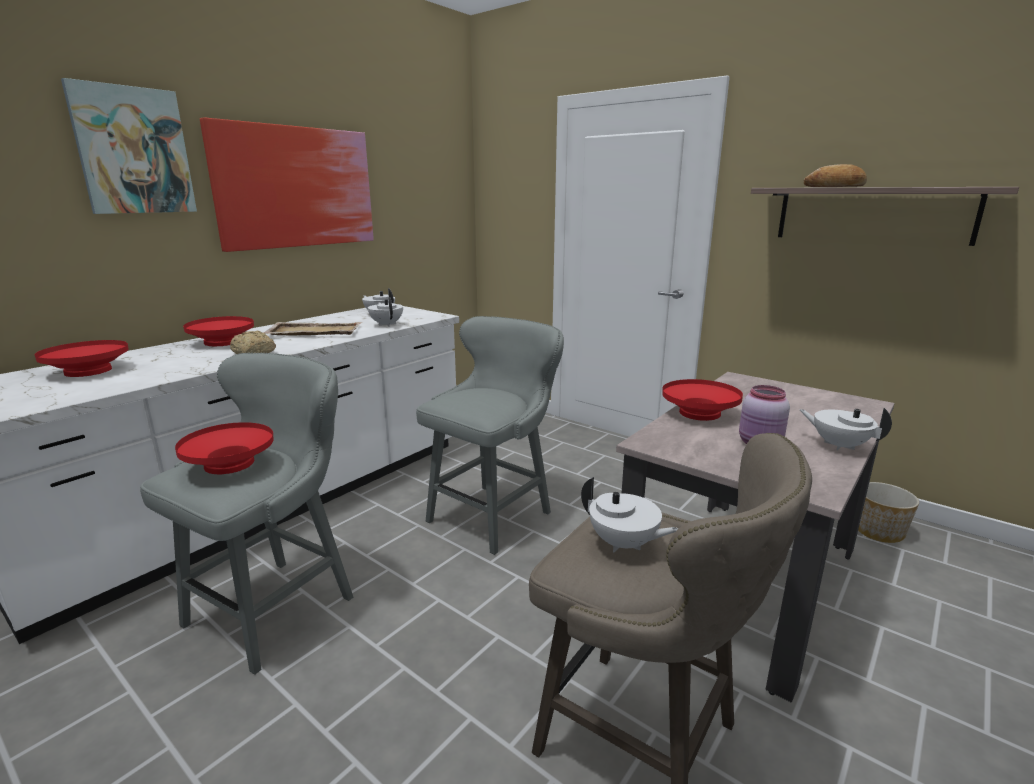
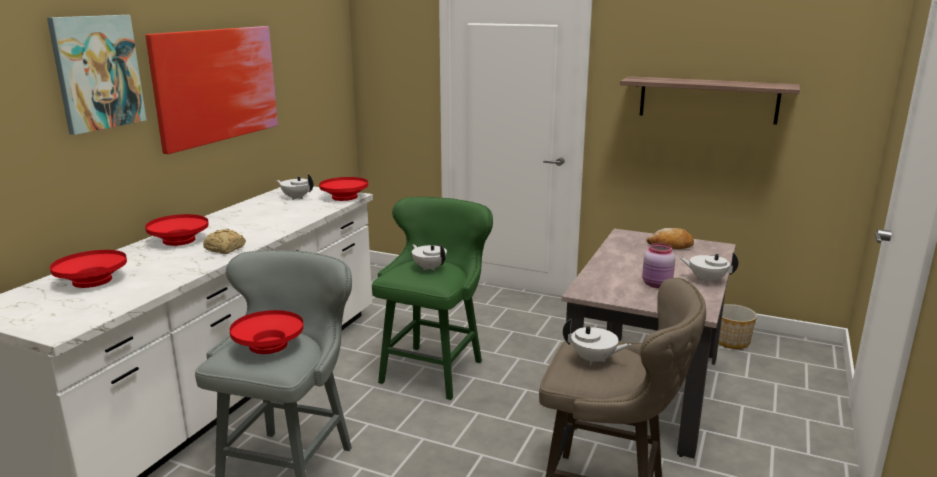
camera: 15 degrees left, 0 degrees up
beige tray [263,322,362,336] -> none
white teapot [368,297,403,327] -> white teapot moved to [412,244,447,271]
grey stool [416,316,564,555] -> green stool [372,197,493,400]
red bowl [662,379,743,421] -> red bowl moved to [319,177,368,201]
bread [803,164,867,187] -> bread moved to [647,228,694,249]

